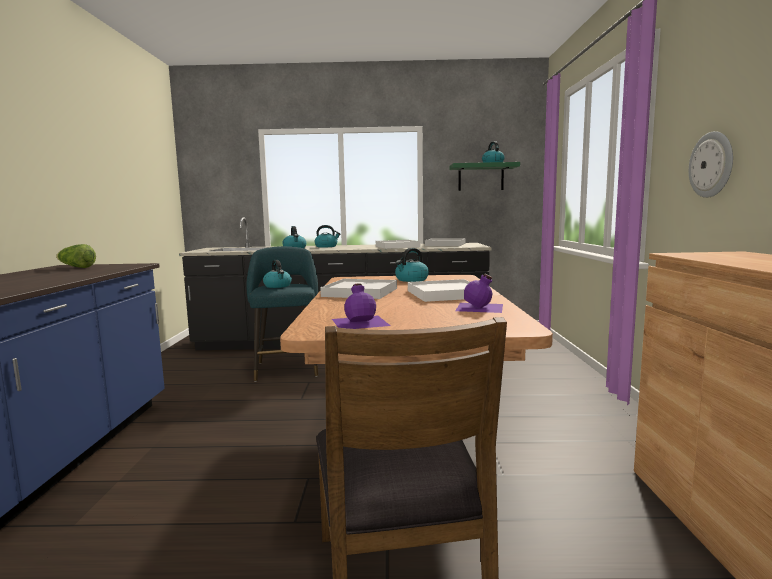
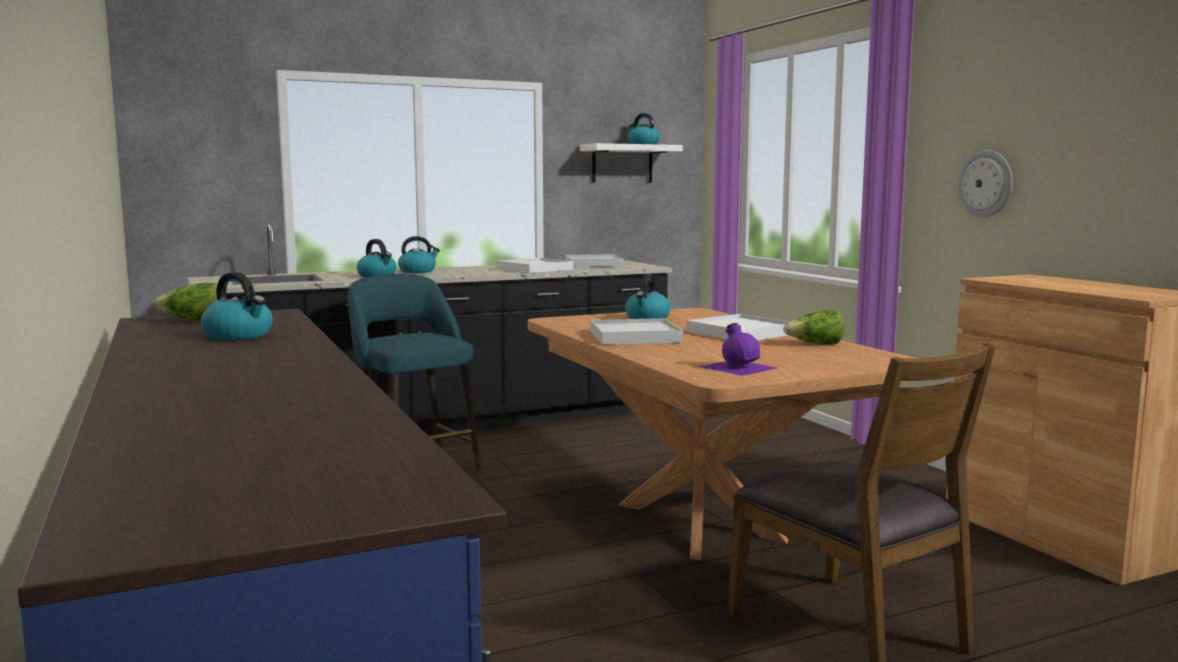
camera: 25 degrees left, 0 degrees up
kettle [263,260,292,288] -> kettle moved to [201,272,273,340]
green shelf [449,162,520,191] -> white shelf [580,143,683,182]
purple bottle [456,274,503,313] -> lettuce [783,310,845,345]

